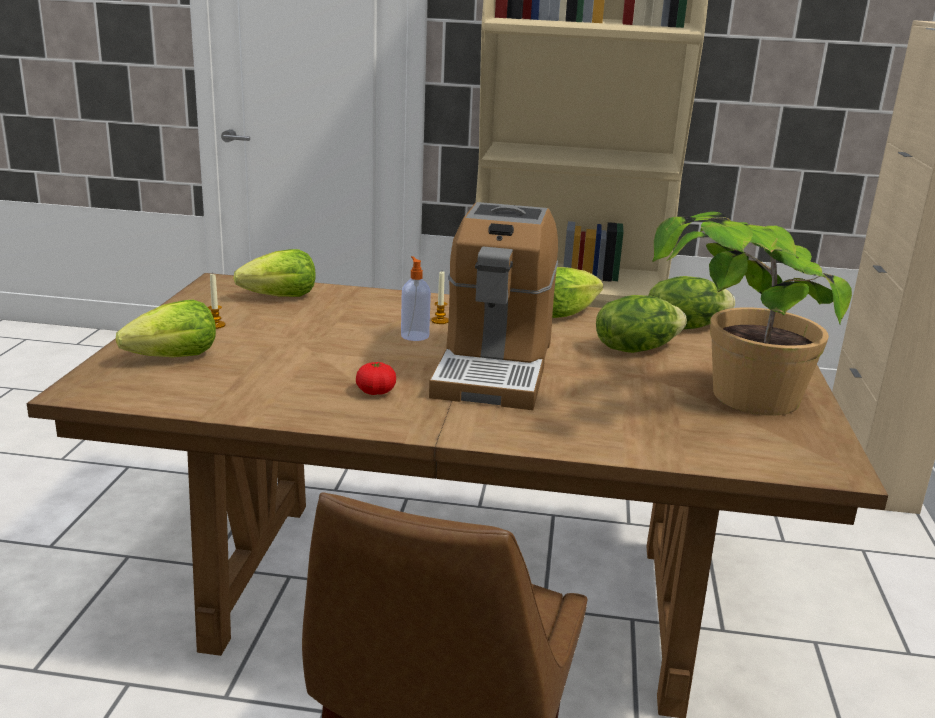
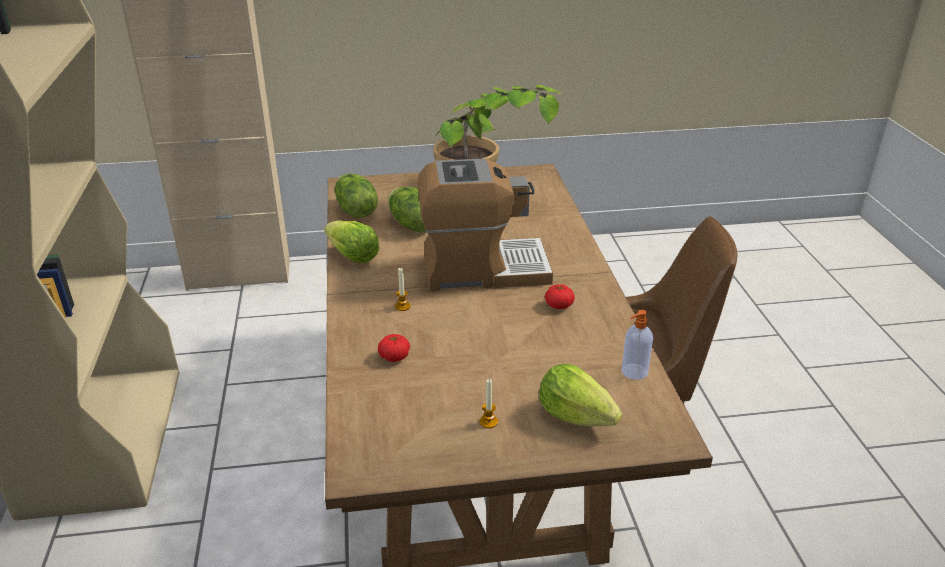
camera: 105 degrees left, 10 degrees up
lettuce [233,249,316,297] -> none
soap dispenser [401,256,431,341] -> soap dispenser moved to [621,310,653,380]
none -> tomato [378,334,410,362]

